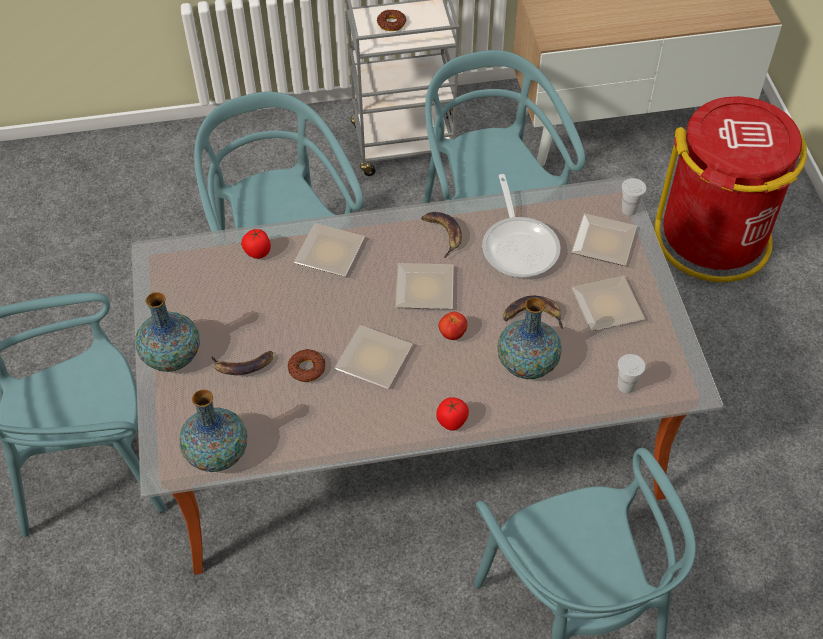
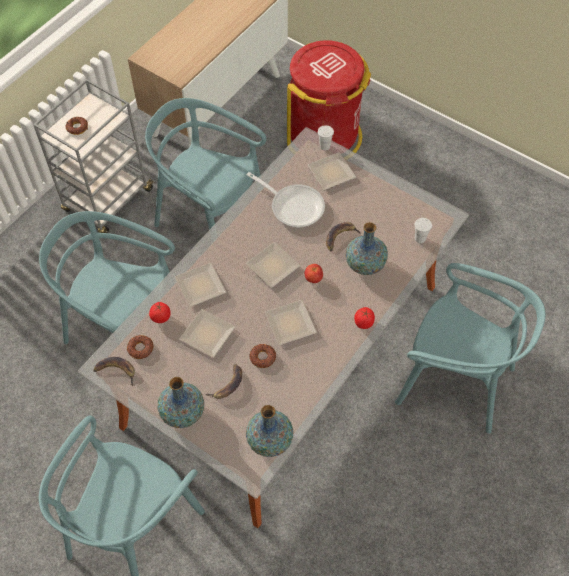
camera: 45 degrees left, 5 degrees up
banana [421,212,462,258] -> banana moved to [93,357,135,386]
plate [571,276,645,331] -> plate moved to [179,309,236,358]
none -> donut [127,335,153,359]

